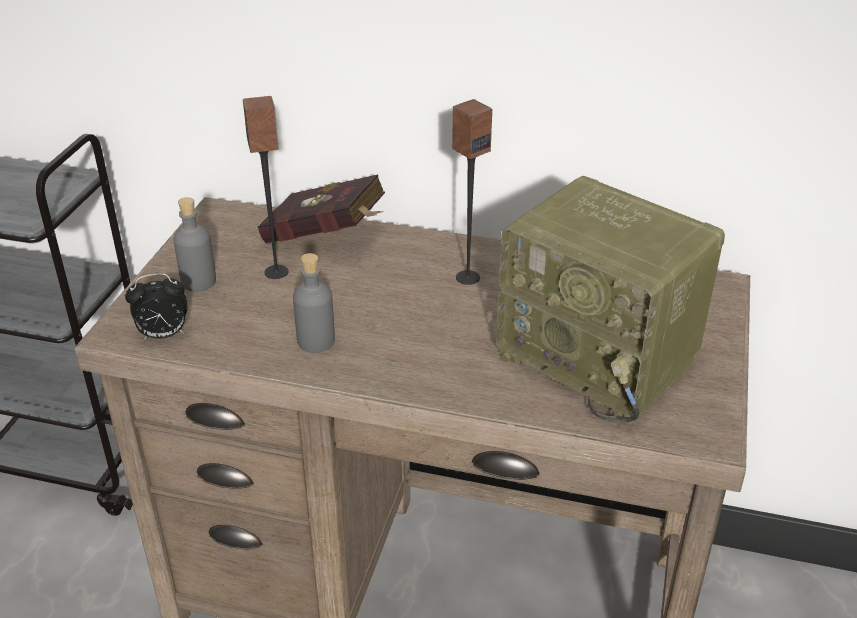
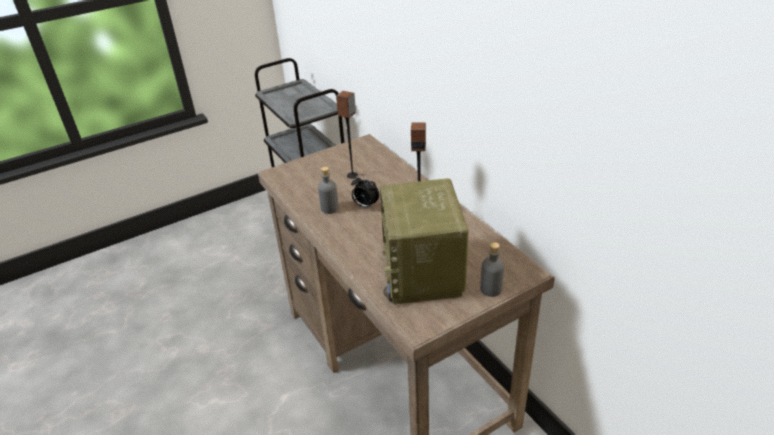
camera: 45 degrees right, 0 degrees up
alarm clock [125,273,187,340] -> alarm clock moved to [351,175,379,208]
grey bottle [173,197,216,292] -> grey bottle moved to [480,242,504,297]
red book [258,174,385,244] -> none

